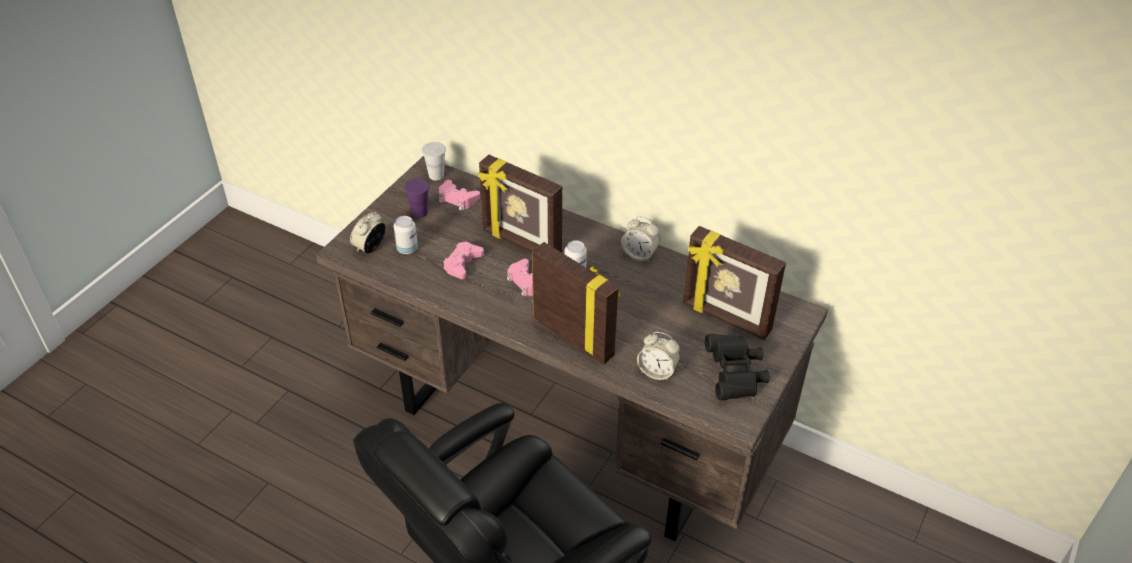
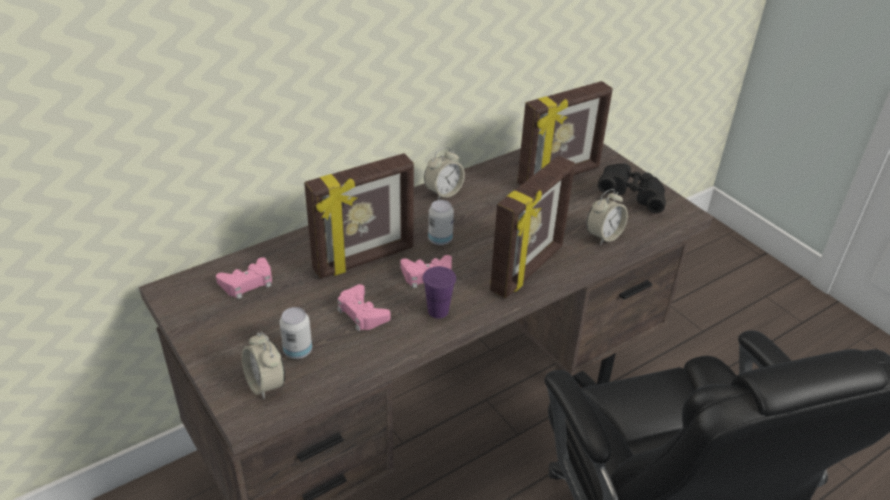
camera: 65 degrees left, 5 degrees down
purple cup [404,178,430,218] -> purple cup moved to [422,266,456,319]
white cup [422,142,446,180] -> none
picture frame [532,242,620,365] -> picture frame turned 150 degrees clockwise [490,156,575,298]

